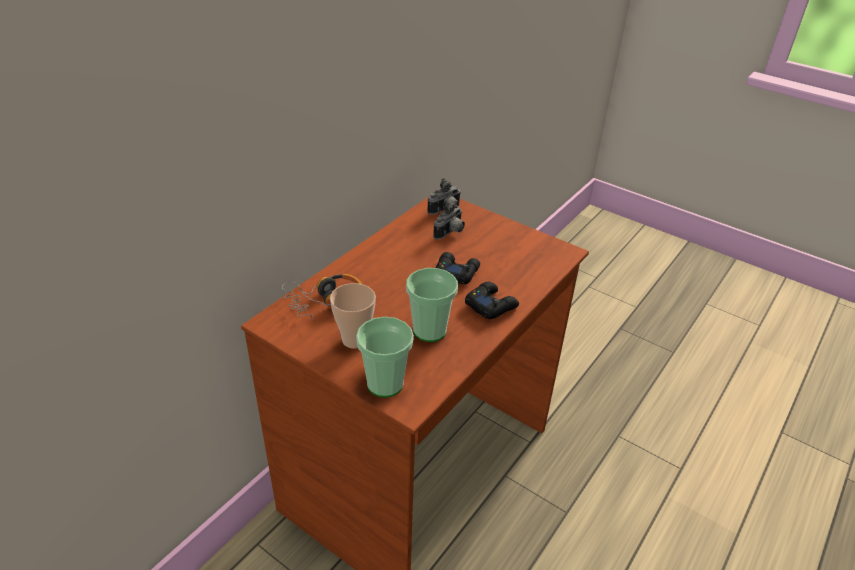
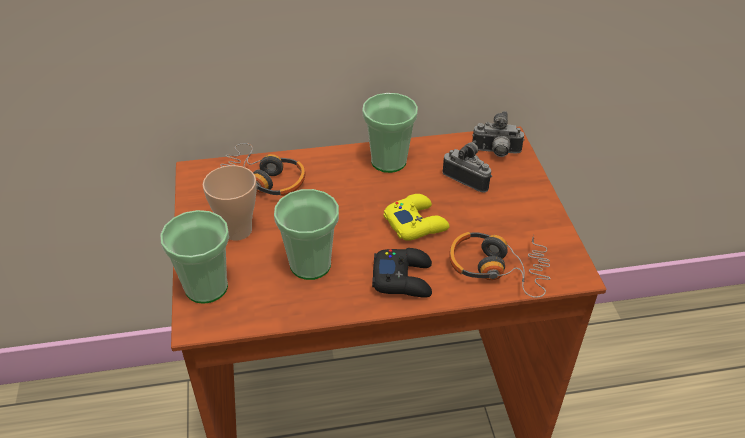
camera: 45 degrees right, 5 degrees up
camera [433,200,465,240] -> camera turned 135 degrees counterclockwise [443,140,492,193]
black game controller [436,252,480,284] -> yellow game controller [383,194,450,241]
none -> cup [362,93,418,173]
none -> headphones [449,232,551,298]

